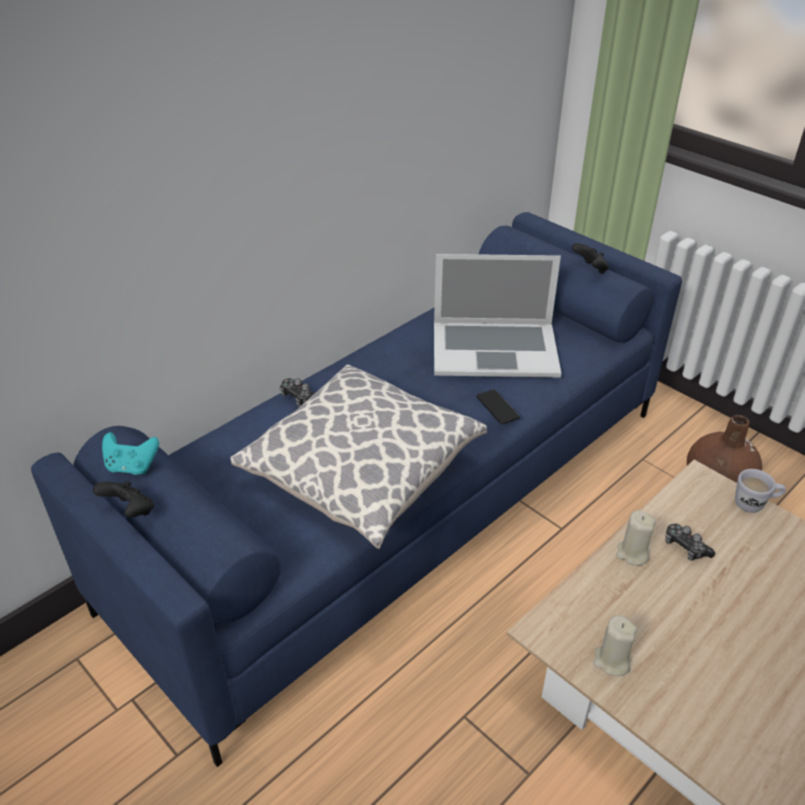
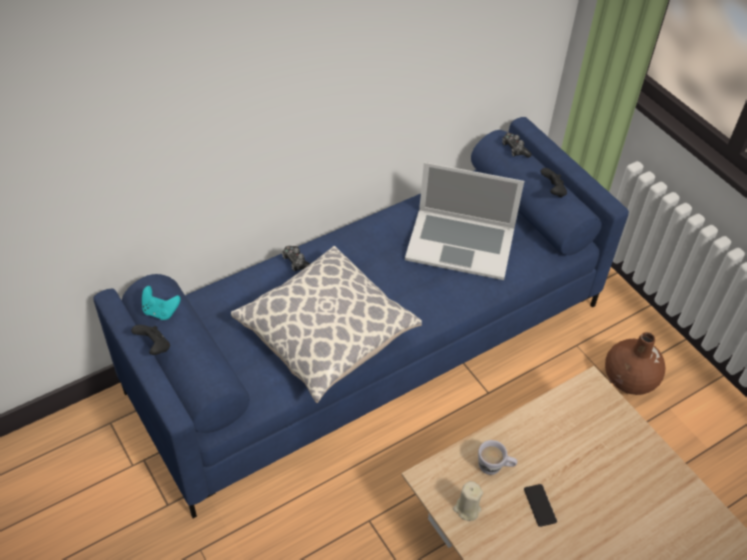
camera: 10 degrees right, 10 degrees up
phone [476,389,520,424] -> phone moved to [524,484,557,527]
beige candle [616,510,656,566] -> none
game controller [665,524,715,561] -> game controller moved to [502,133,532,158]
white mug [735,469,786,513] -> white mug moved to [478,440,517,475]

